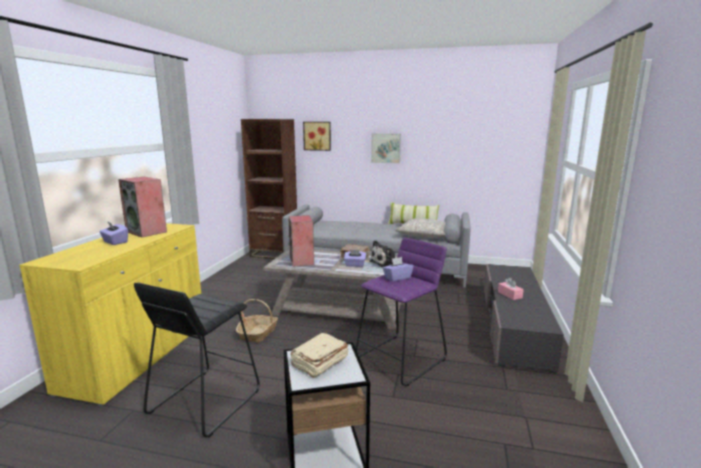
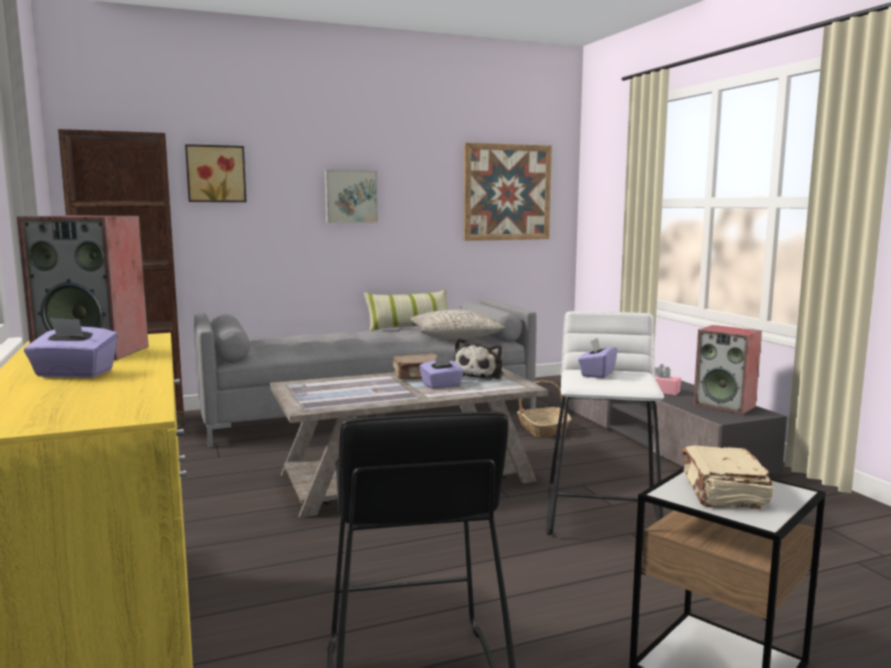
camera: 35 degrees left, 5 degrees down
basket [236,299,278,343] -> basket moved to [517,380,571,437]
speaker [289,215,314,267] -> speaker moved to [693,325,762,415]
purple stool [355,238,447,386] -> white stool [546,311,664,535]
none -> picture [464,143,552,241]

